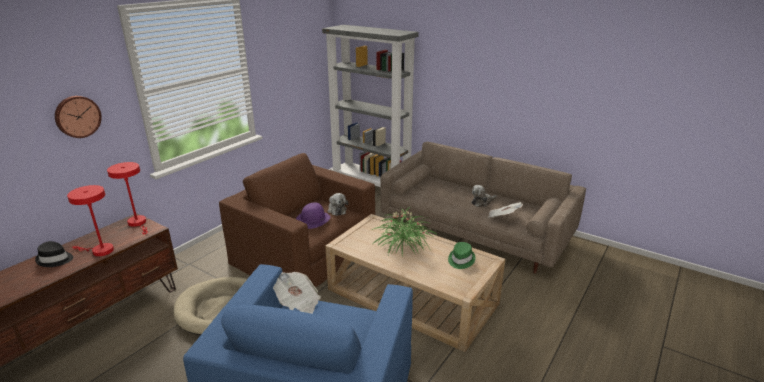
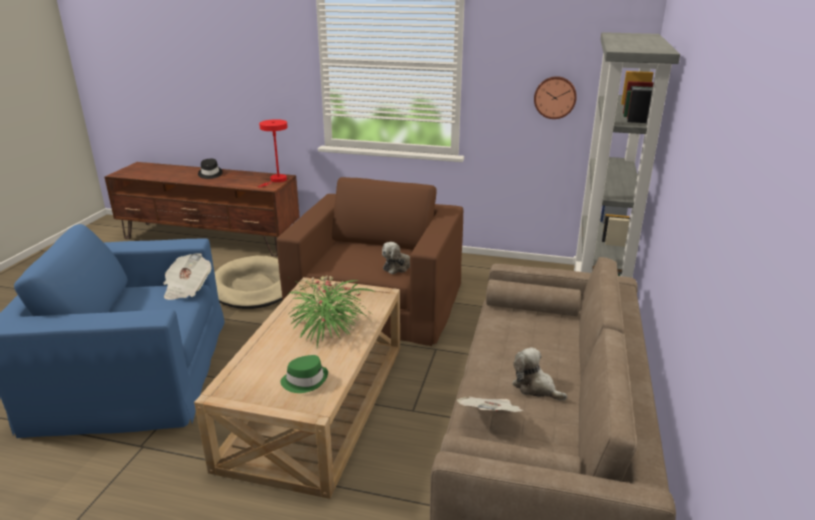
camera: 70 degrees right, 0 degrees up
wall clock [55,96,102,138] -> wall clock moved to [534,76,577,119]
red table lamp [67,185,114,256] -> none
purple hat [296,202,330,229] -> none

